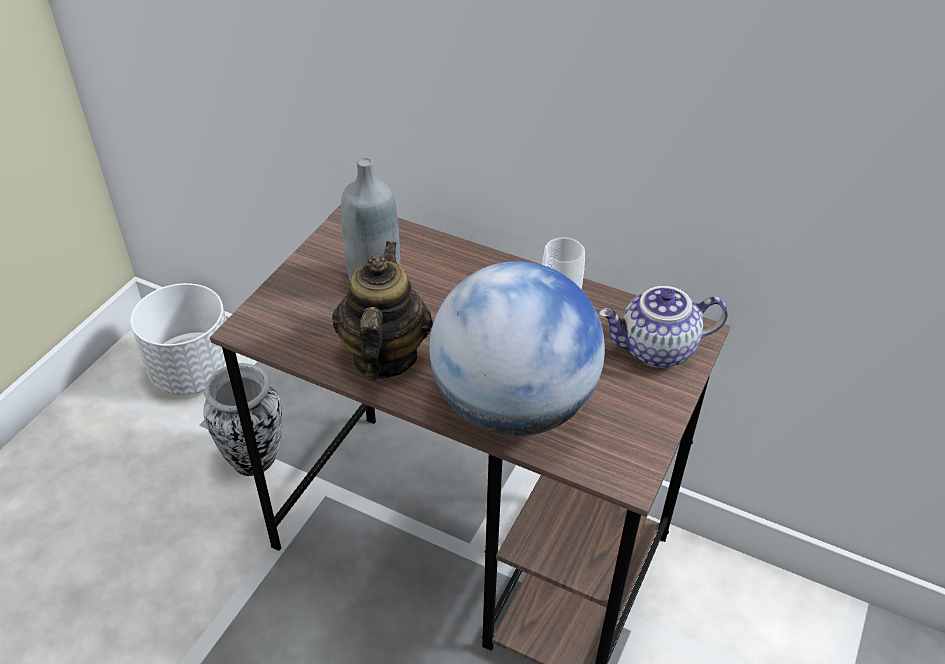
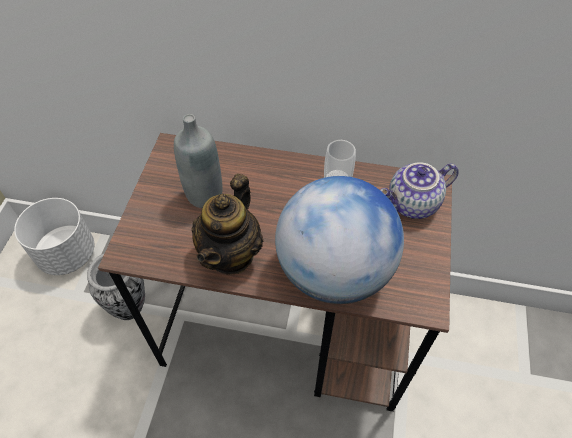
camera: 15 degrees left, 10 degrees up
teapot [332,241,433,381] -> teapot turned 150 degrees counterclockwise [191,174,263,275]

